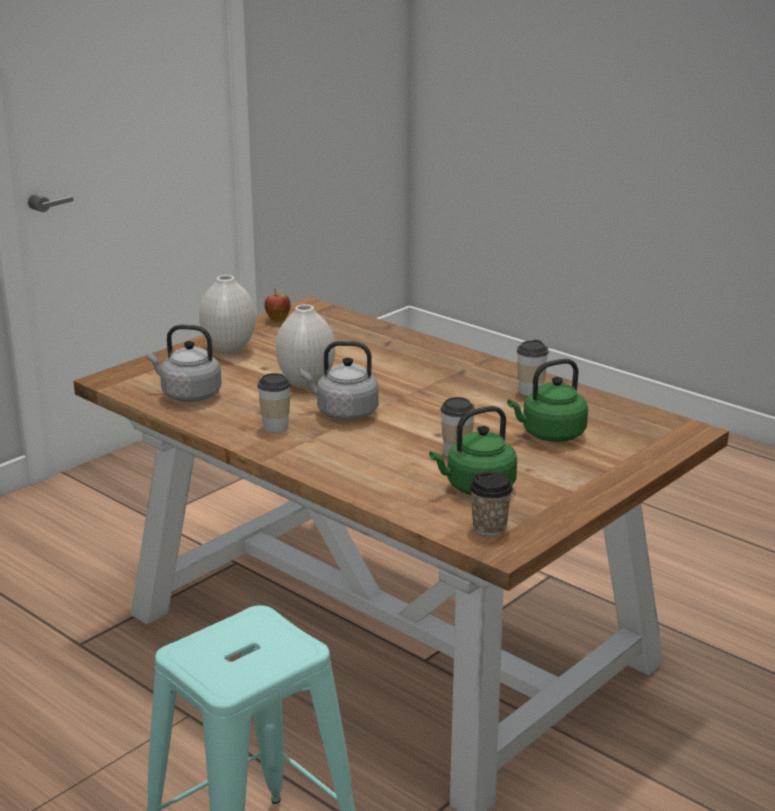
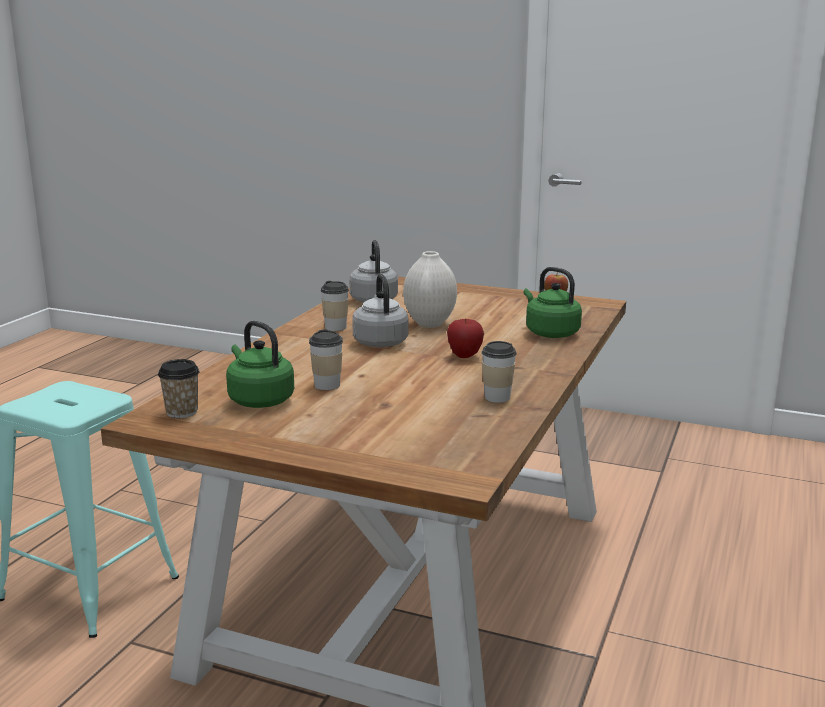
camera: 70 degrees right, 5 degrees down
white vase [199,275,256,354] -> none
green kettle [507,359,588,442] -> green kettle moved to [524,267,582,338]
none -> apple [447,318,484,358]

